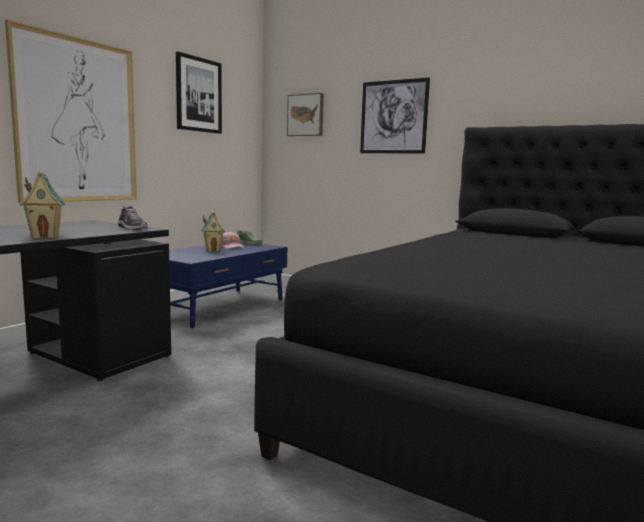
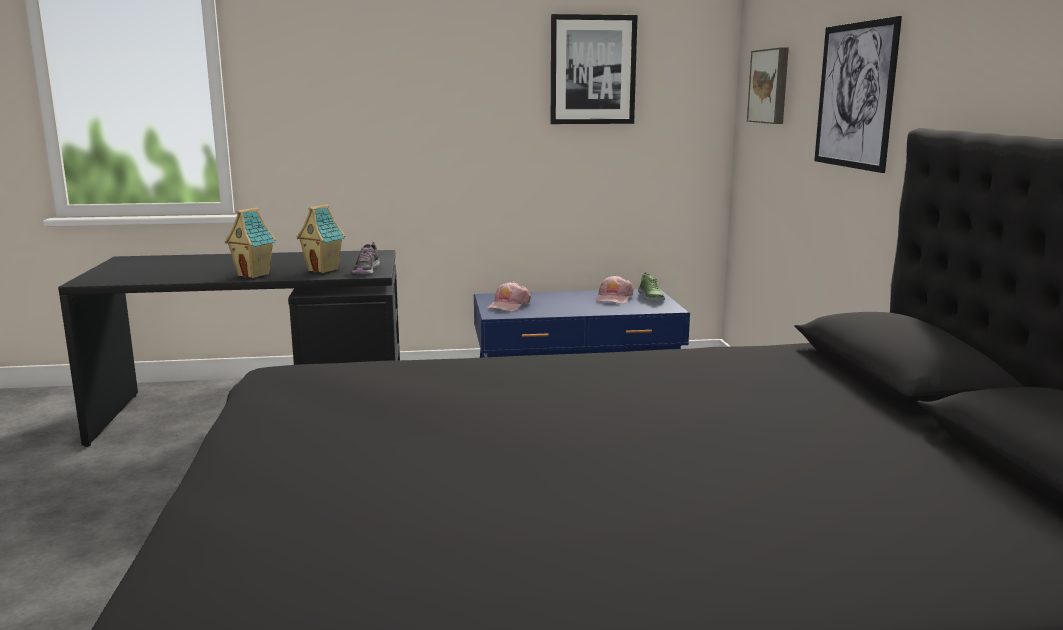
camera: 50 degrees right, 5 degrees up
picture [5,19,137,203] -> none
toy house [201,211,225,251] -> toy house moved to [296,204,345,273]
none -> pink cap [488,281,531,311]

